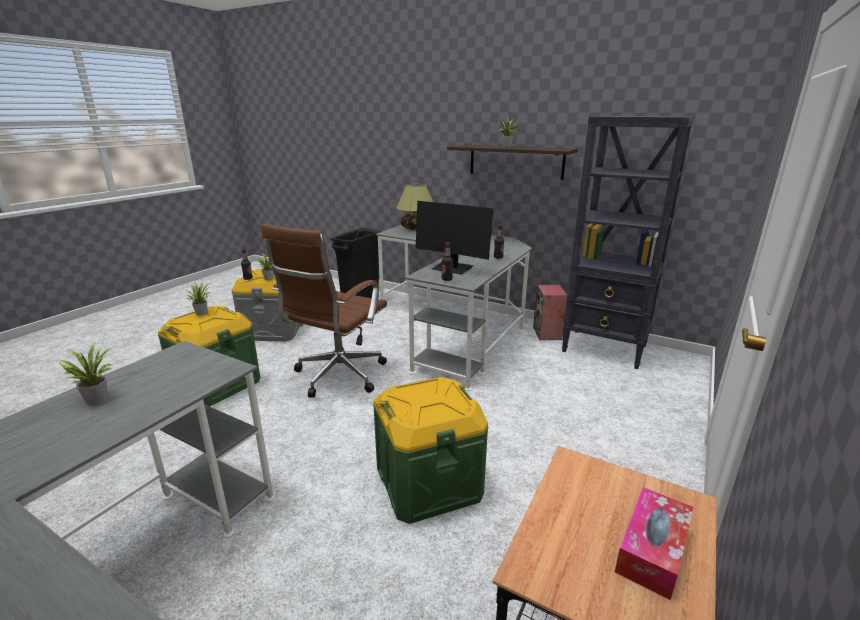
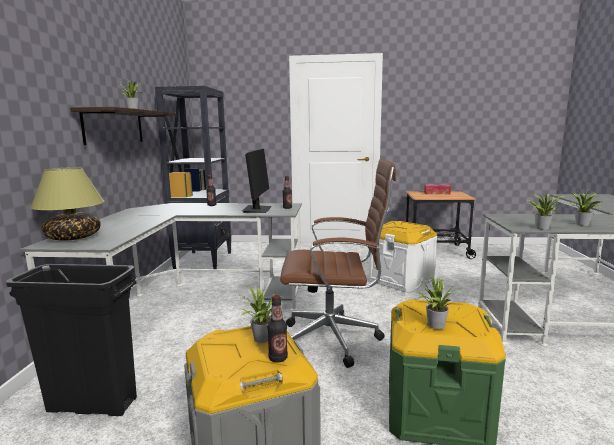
camera: 115 degrees left, 10 degrees down
green storage box [373,377,488,524] -> white storage box [369,221,437,292]
speaker [533,285,567,340] -> none
none -> potted plant [527,194,564,230]

